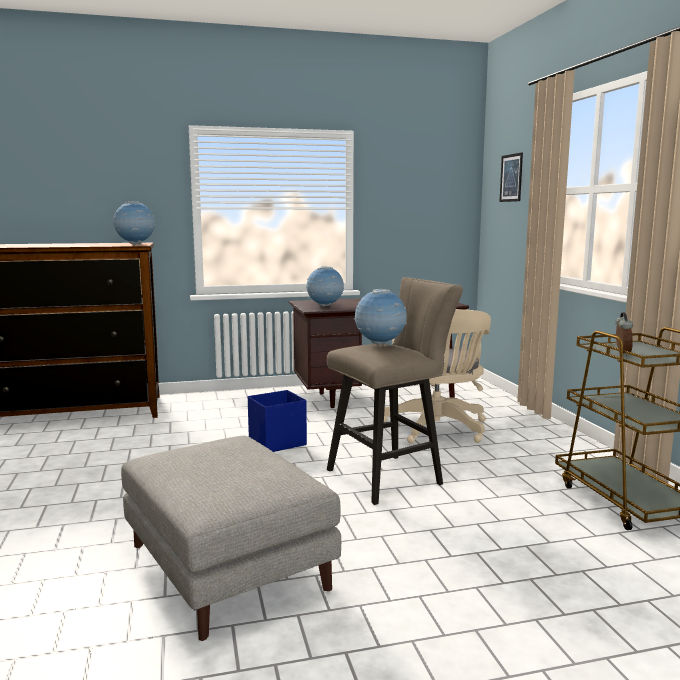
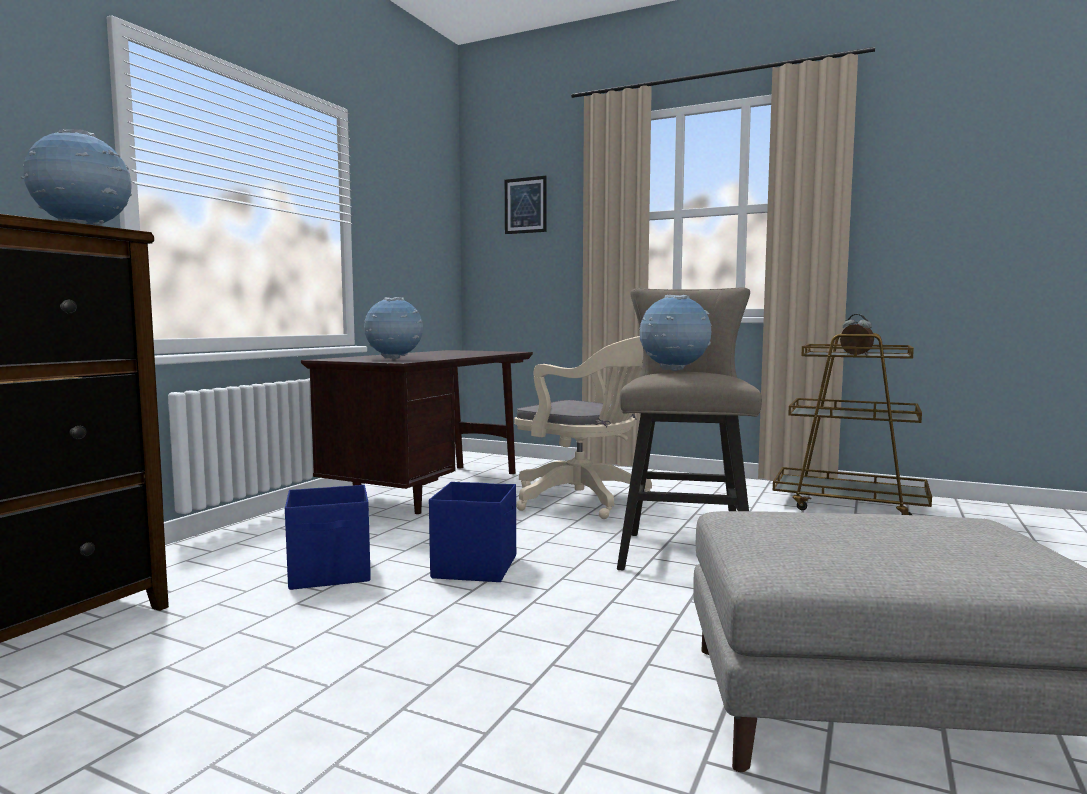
camera: 50 degrees left, 5 degrees down
none -> blue storage box [285,485,371,590]

